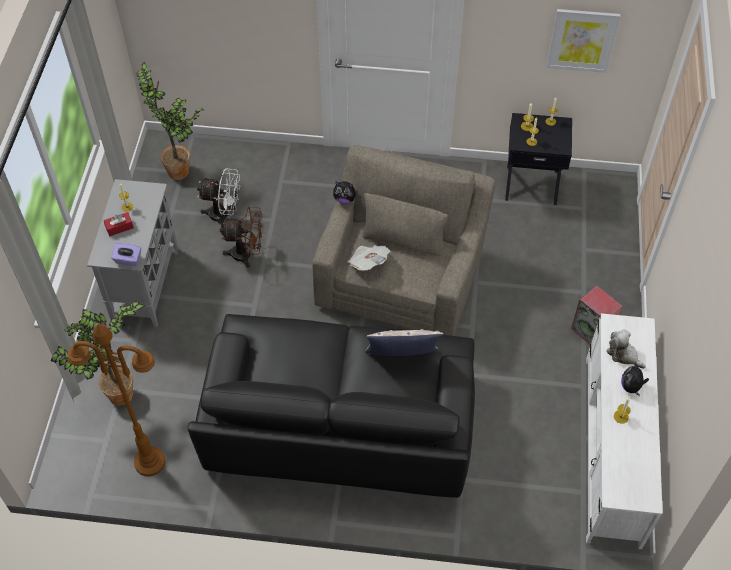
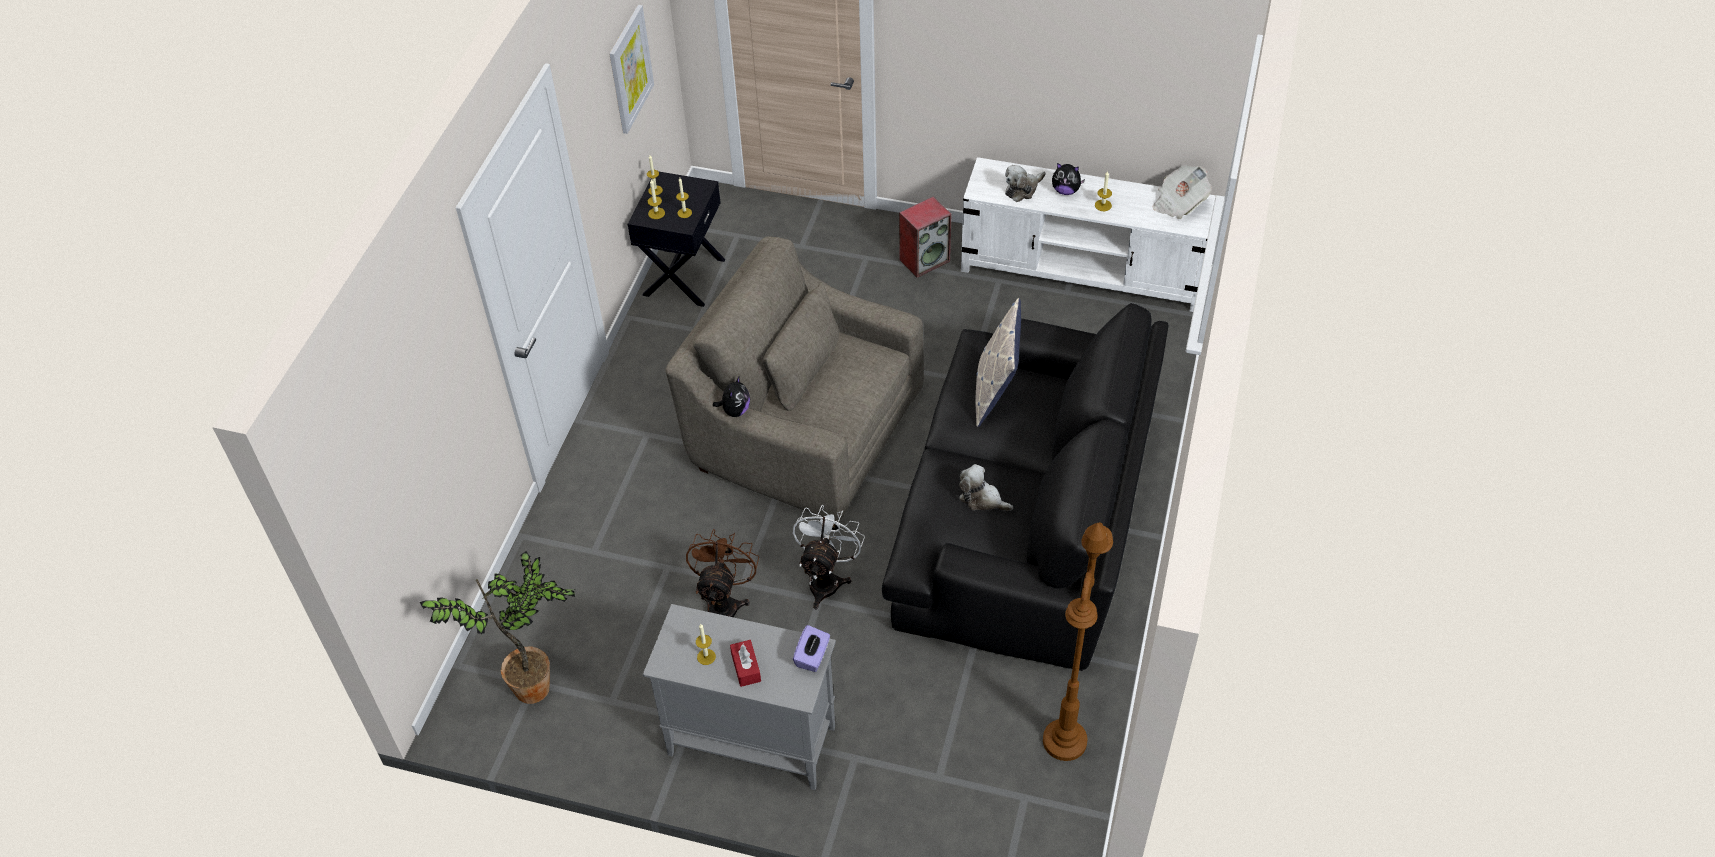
camera: 80 degrees left, 5 degrees down
potted plant [51,301,145,406] -> none
white fan [197,168,240,228] -> white fan moved to [793,505,865,609]
newspaper [347,245,391,271] -> newspaper moved to [1152,165,1211,219]
none -> plush toy [959,464,1013,511]

